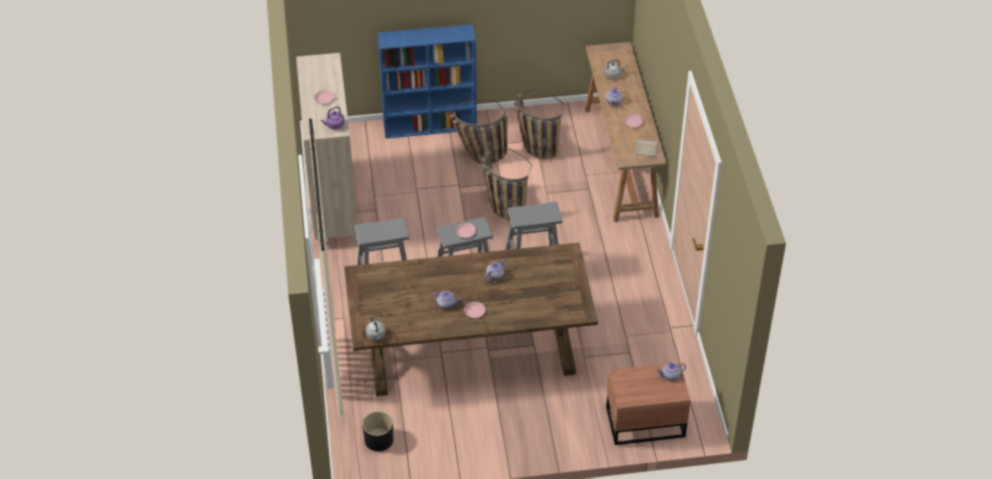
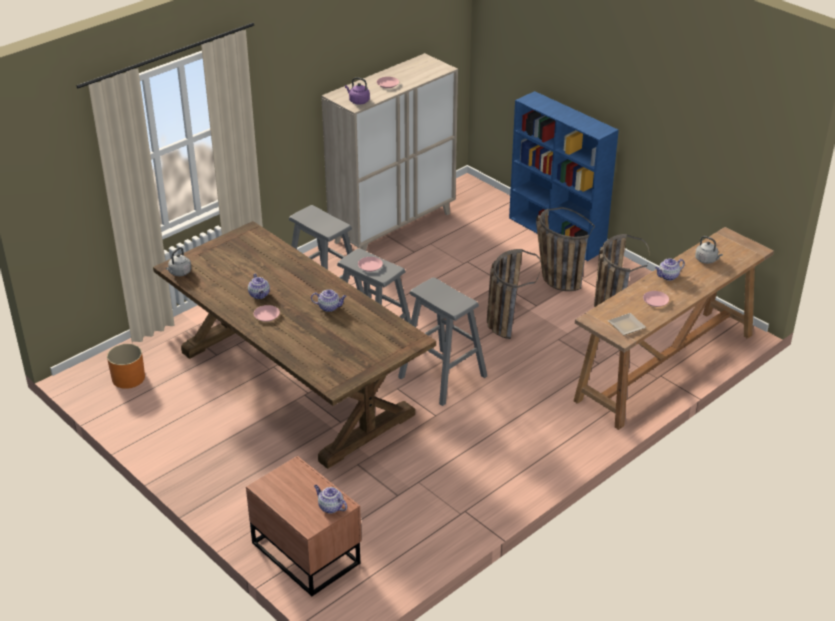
camera: 55 degrees right, 10 degrees down
black planter [362,411,393,451] -> orange planter [107,344,145,389]

